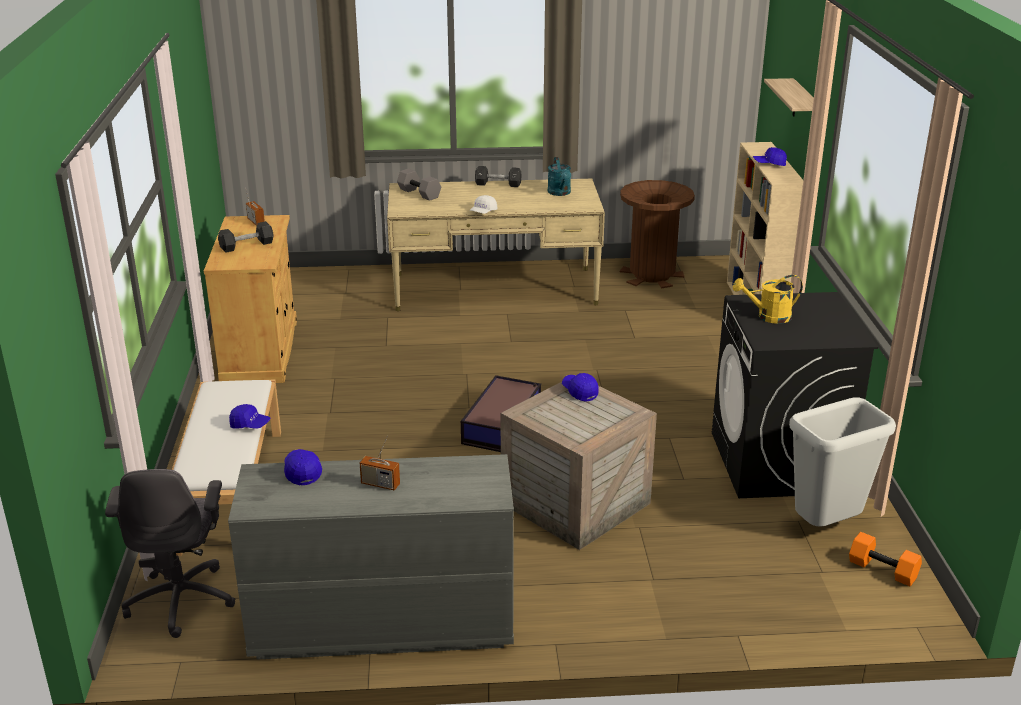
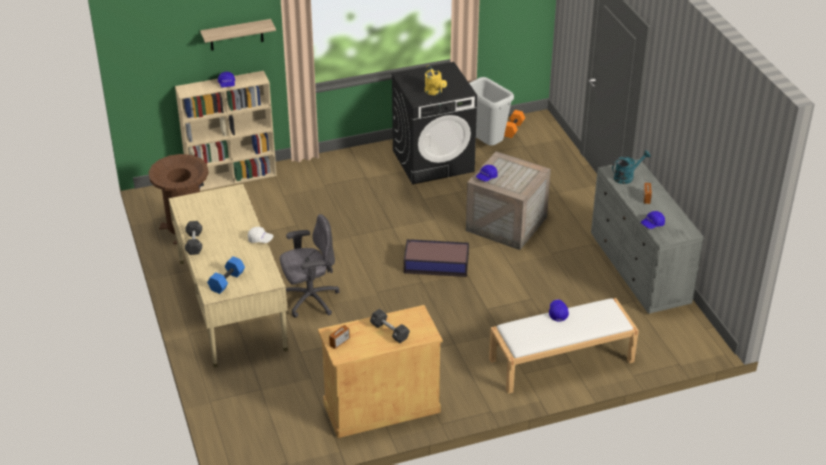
camera: 105 degrees left, 10 degrees up
grey office chair [105,469,236,638] -> grey office chair moved to [280,214,340,318]
grey dumbbell [397,168,441,201] -> blue dumbbell [207,256,245,294]
turquoise watering can [548,157,571,196] -> turquoise watering can moved to [612,150,650,184]

